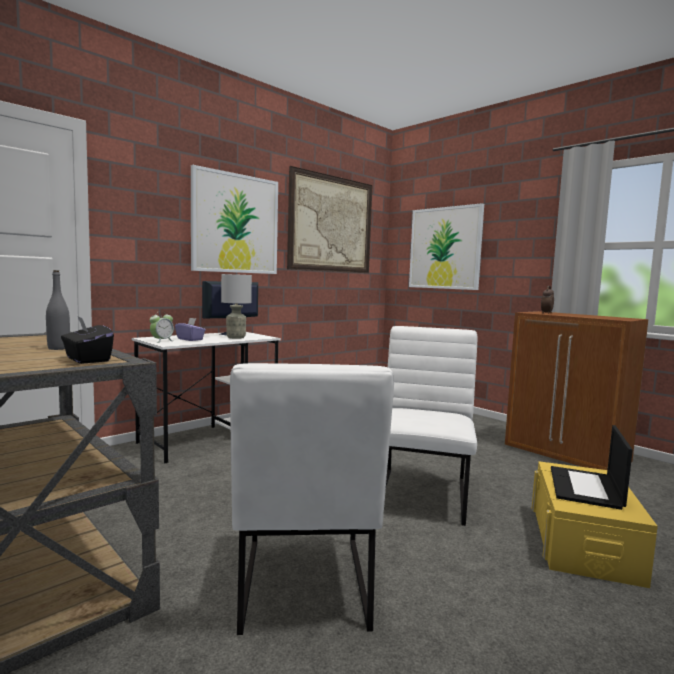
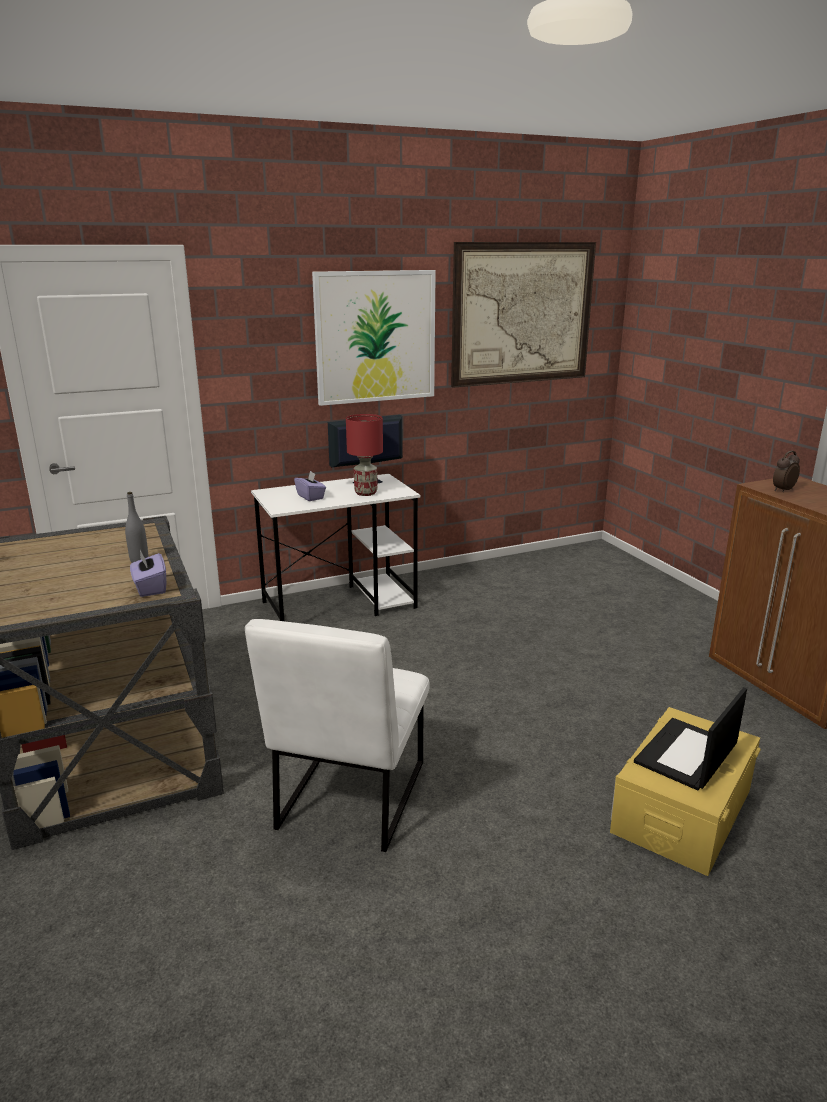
camera: 20 degrees right, 15 degrees up
black tissue box [61,317,114,364] -> purple tissue box [130,550,166,597]
alarm clock [150,311,174,343] -> none
grey table lamp [221,274,252,339] -> red table lamp [346,414,383,496]
white chair [386,326,477,526] -> none
picture [409,203,484,290] -> none

